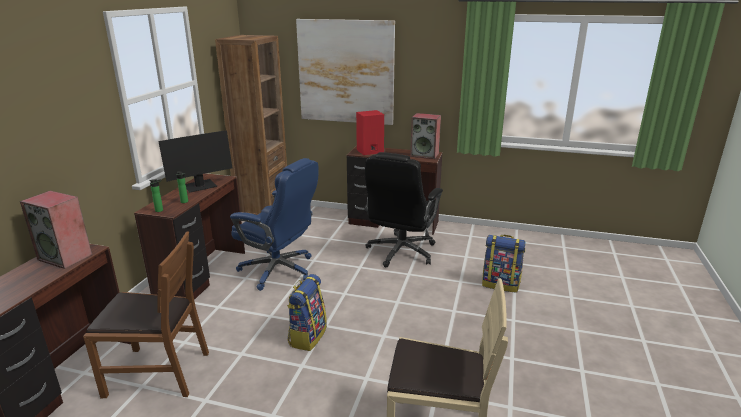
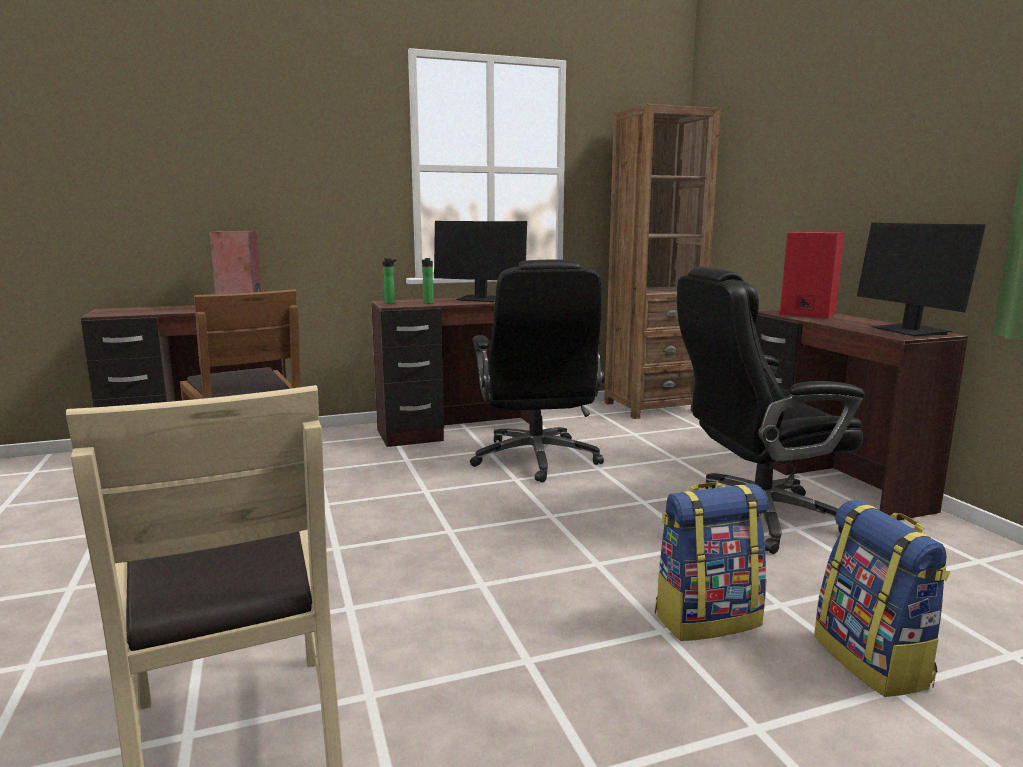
camera: 55 degrees right, 10 degrees down
blue office chair [230,158,319,291] -> black office chair [470,260,604,483]
backpack [287,274,327,351] -> backpack moved to [655,482,769,641]
picture [296,19,395,125] -> none
speaker [410,113,441,159] -> monitor [857,223,986,336]

